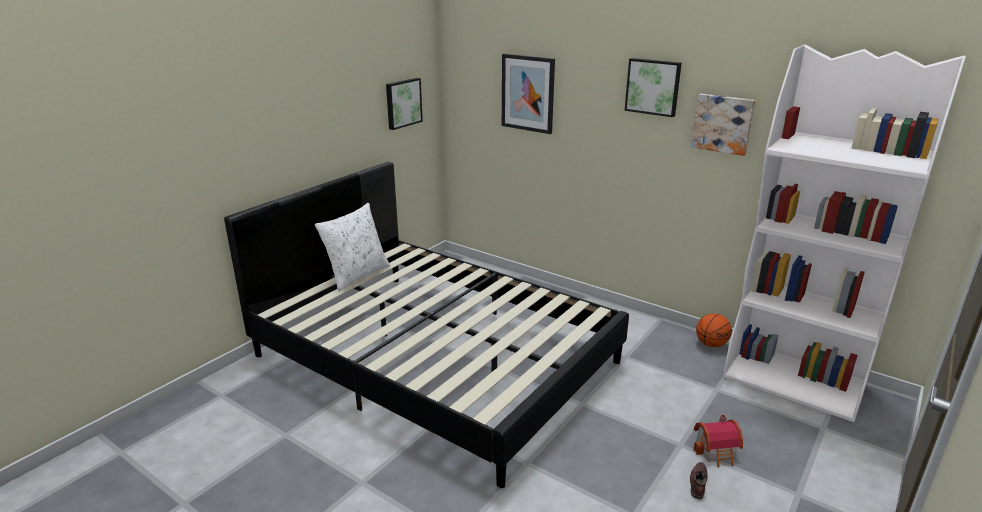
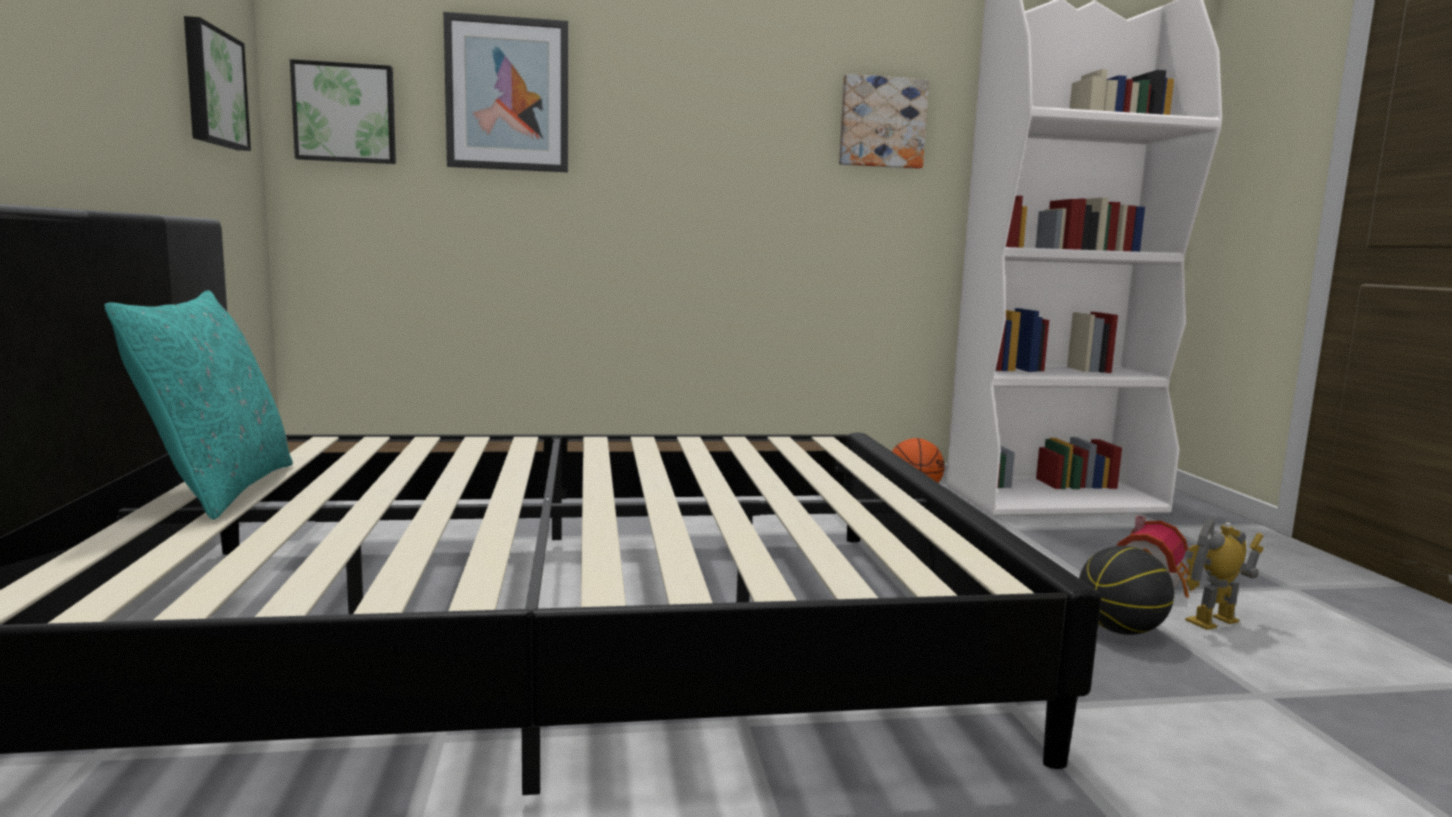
camera: 45 degrees left, 15 degrees down
white pillow [315,203,390,291] -> turquoise pillow [105,290,293,520]
picture [625,58,682,117] -> picture moved to [290,59,396,164]
brown shoe [690,462,708,500] -> toy robot [1184,518,1264,630]
none -> basketball [1079,546,1174,635]

